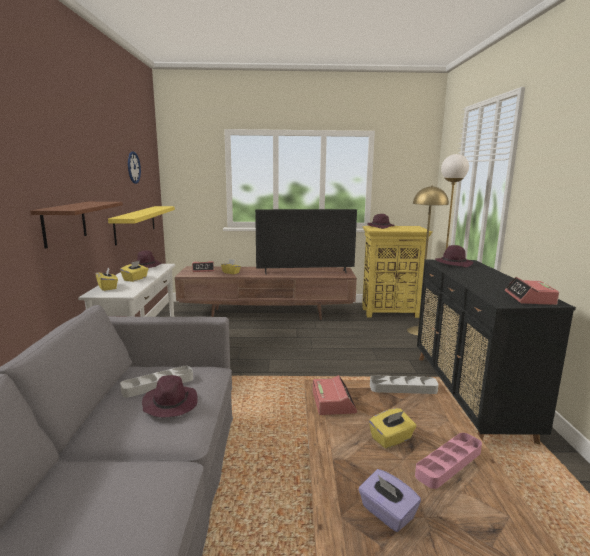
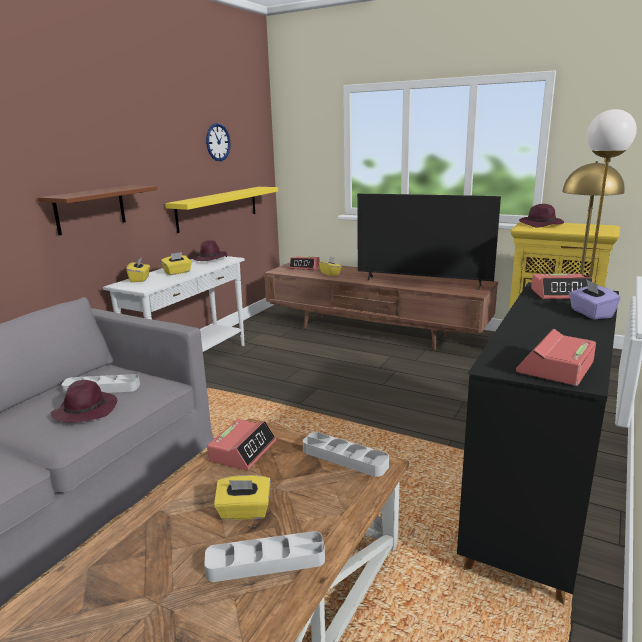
camera: 30 degrees right, 5 degrees up
purple tissue box [359,469,421,532] -> purple tissue box moved to [569,279,621,319]
pink tray [415,433,482,489] -> grey tray [204,531,325,582]
purple hat [435,245,474,267] -> alarm clock [531,274,593,299]

